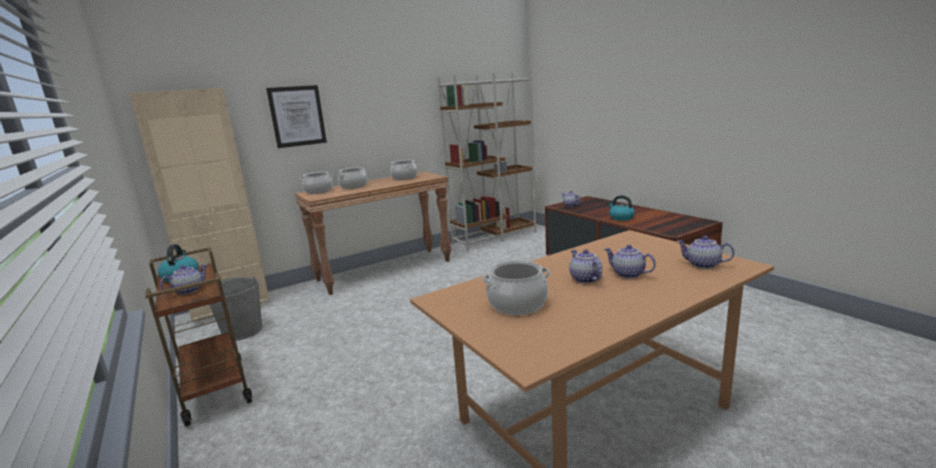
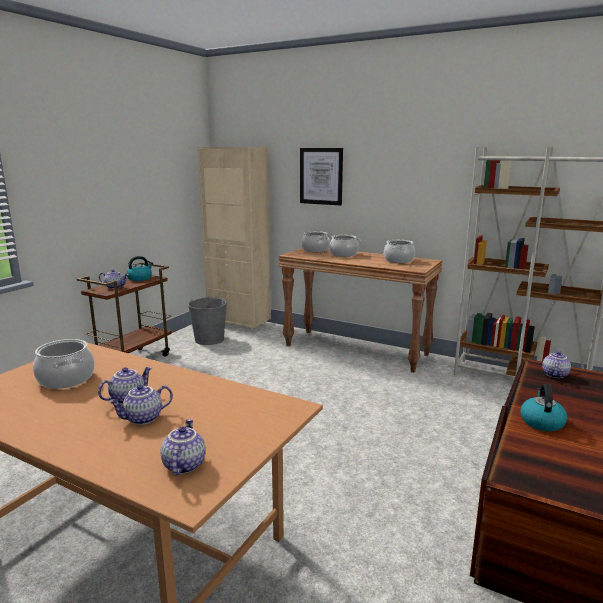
camera: 60 degrees right, 0 degrees up
teapot [604,245,656,278] -> teapot turned 135 degrees counterclockwise [108,385,173,425]

